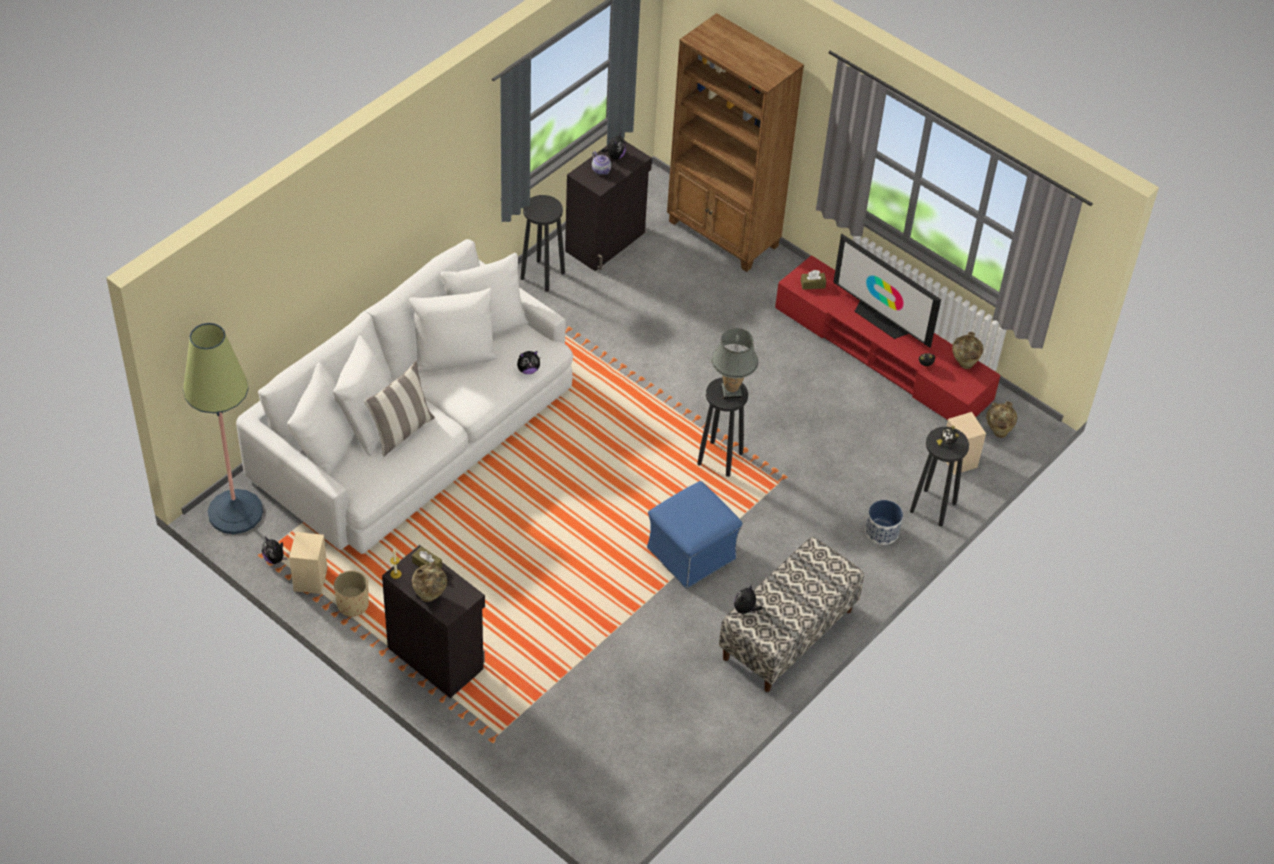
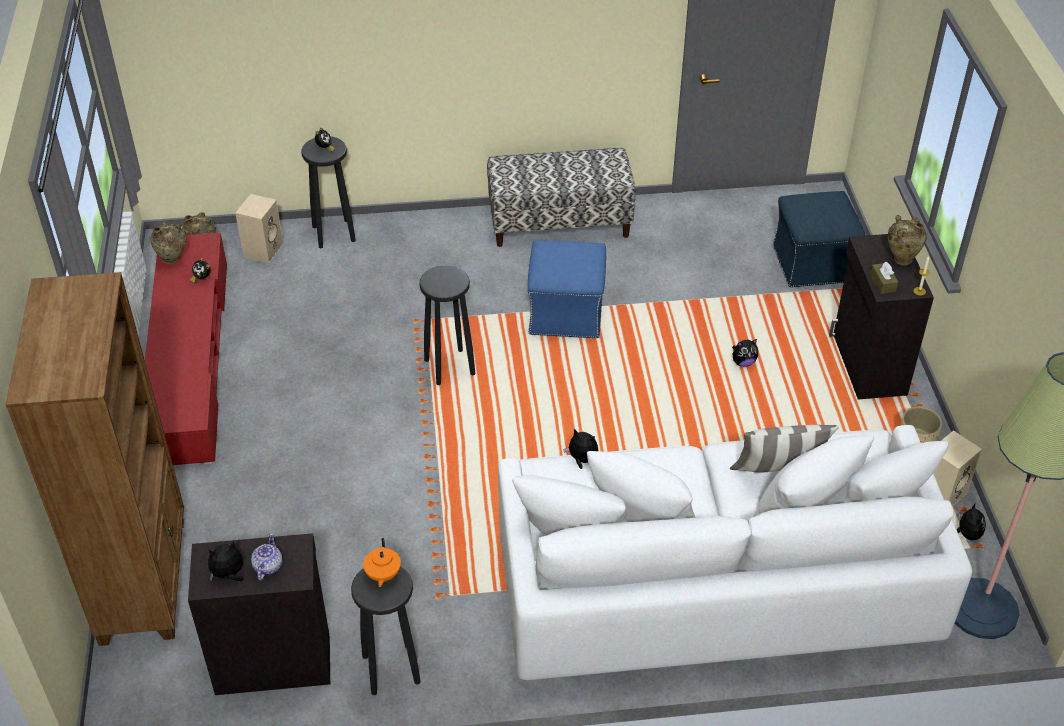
camera: 135 degrees left, 5 degrees down
grey table lamp [711,328,758,399] -> none
plush toy [734,585,762,617] -> plush toy moved to [732,339,758,367]
brown tissue box [801,270,826,290] -> none
television [833,234,941,348] -> none
planter [865,500,903,545] -> none
none -> orange teapot [363,538,401,587]
none -> blue ottoman [773,191,865,287]

